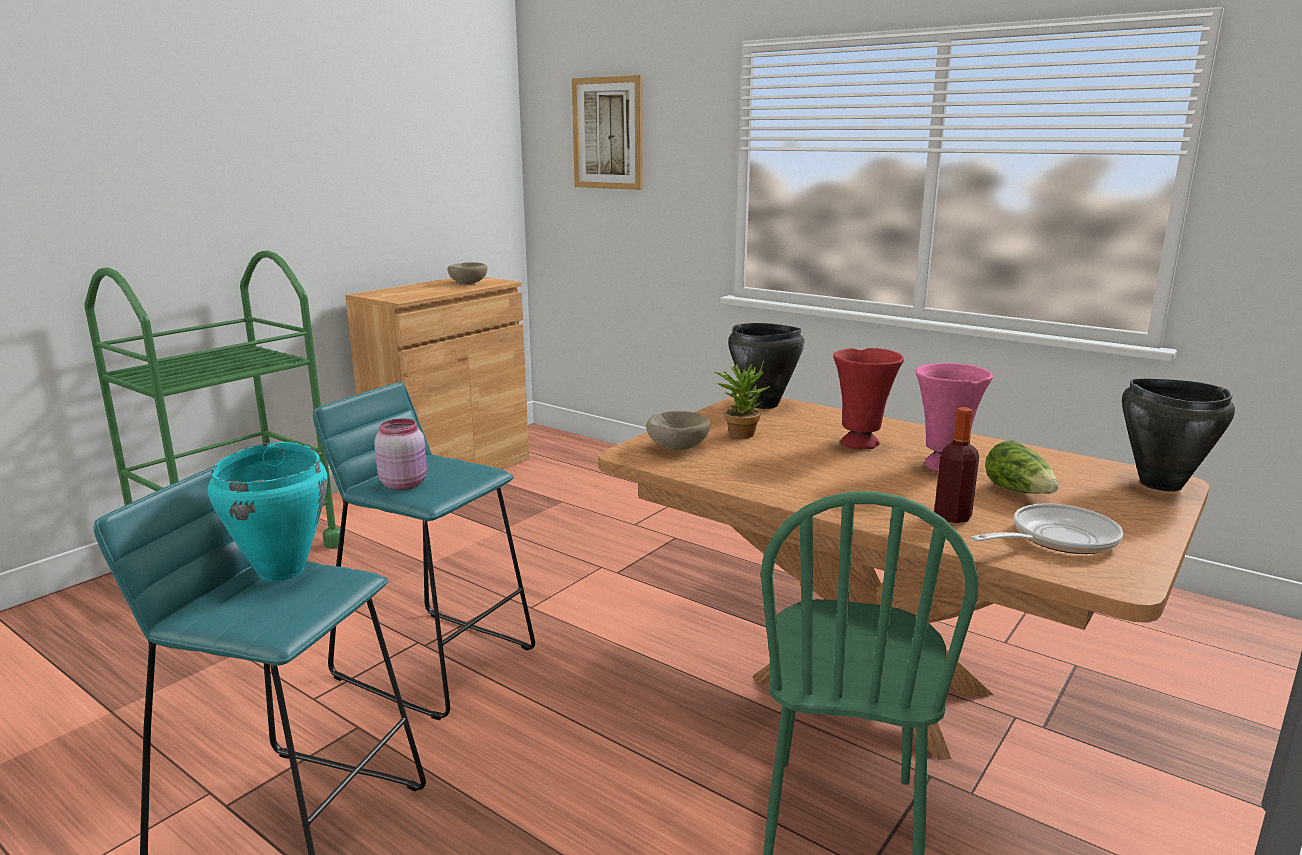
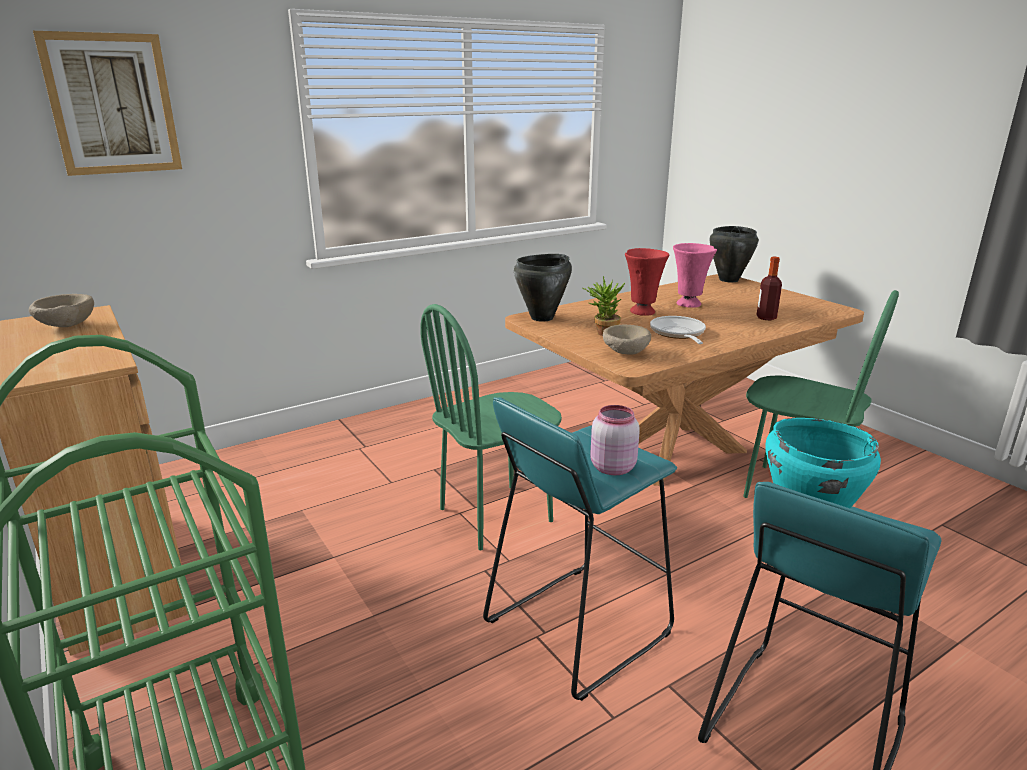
camera: 70 degrees left, 5 degrees up
frying pan [971,503,1123,554] -> frying pan moved to [650,316,706,344]
lettuce [985,440,1059,494] -> none
none -> green chair [420,304,562,550]

